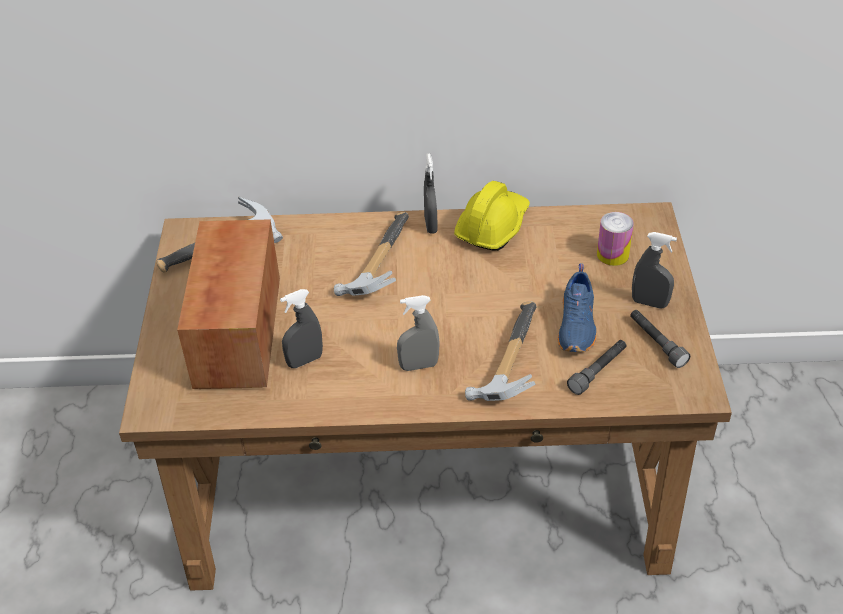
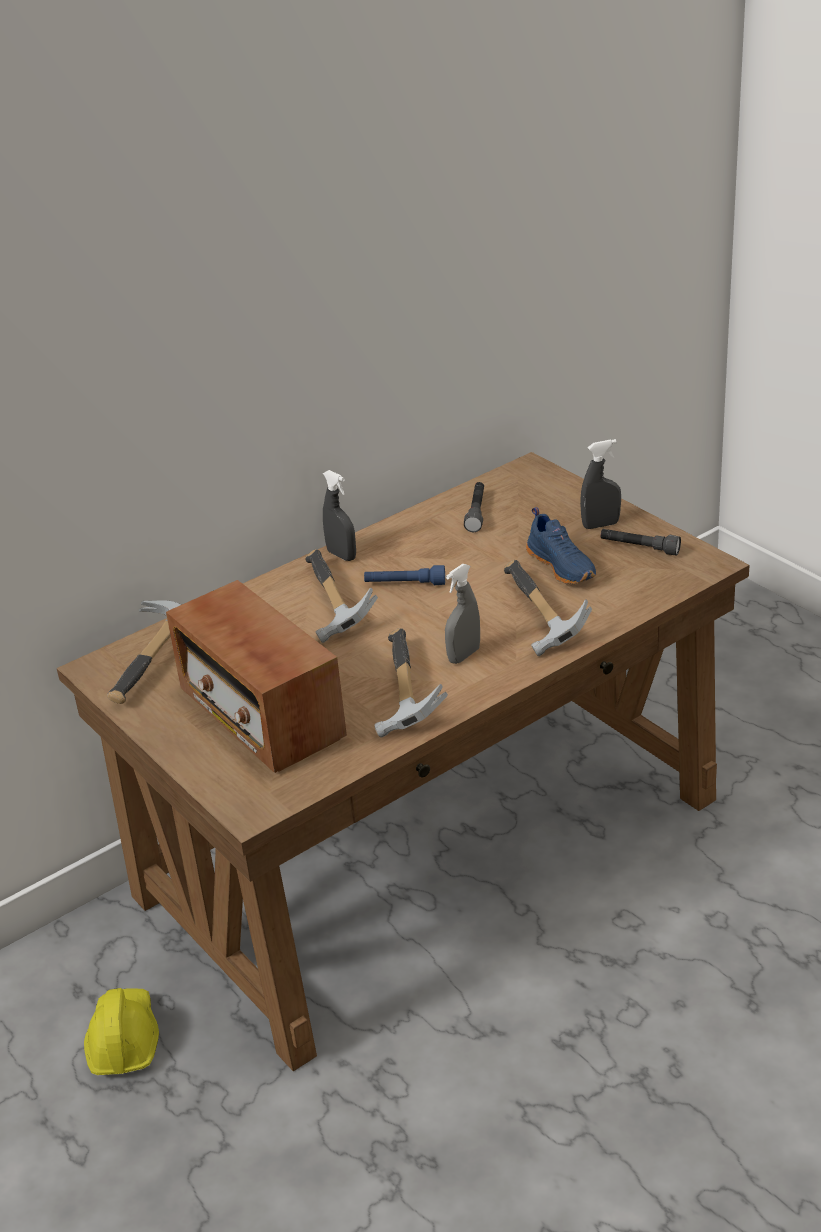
camera: 35 degrees left, 10 degrees down
grey spray bottle [280,289,323,368] -> none
yellow hard hat [454,181,530,251] -> yellow hard hat moved to [84,988,159,1075]
grey flashlight [567,340,626,395] -> grey flashlight moved to [464,482,484,532]
can [597,212,634,266] -> none
none -> blue flashlight [364,565,445,585]
none -> hammer [374,628,448,738]

